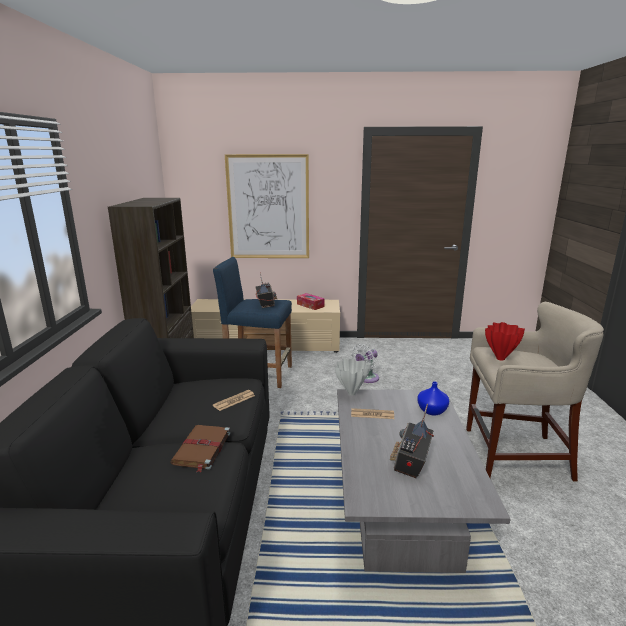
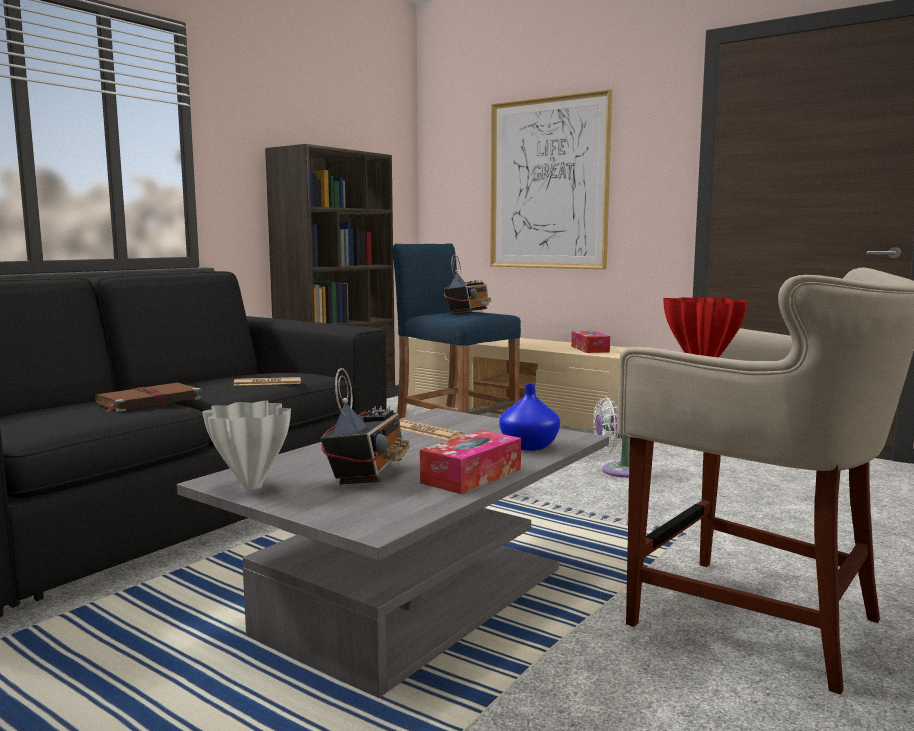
camera: 35 degrees right, 10 degrees down
white vase [335,358,371,395] -> white vase moved to [202,400,291,490]
radio [390,404,434,478] -> radio turned 135 degrees clockwise [320,368,410,484]
none -> tissue box [420,430,521,494]

